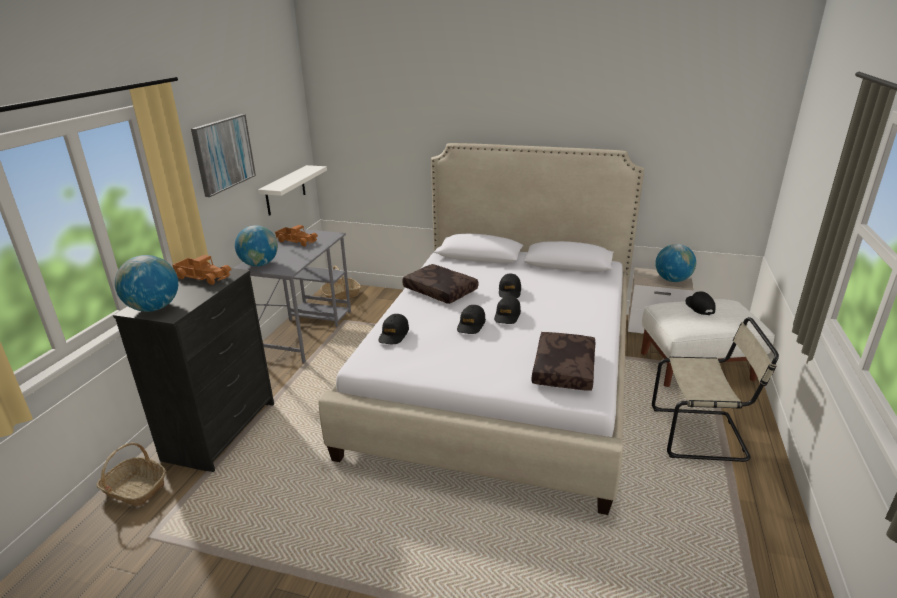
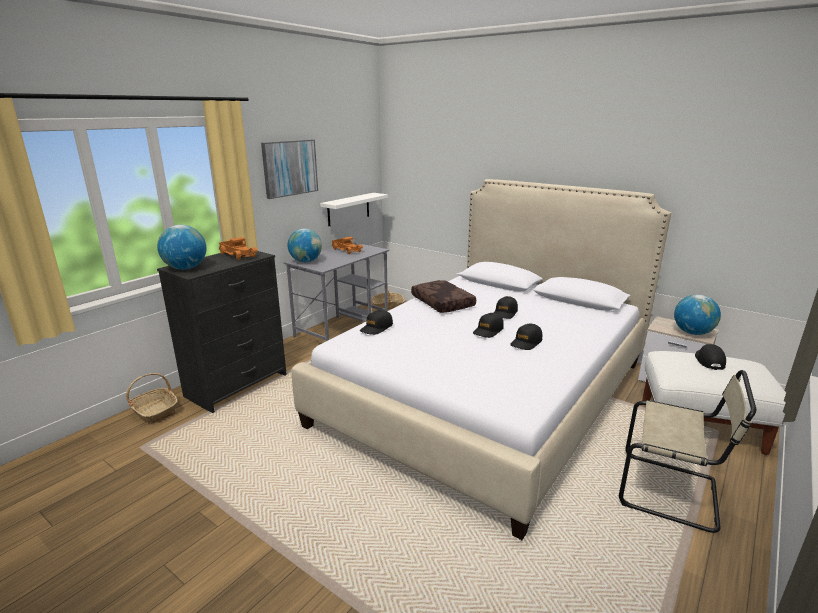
camera: 20 degrees right, 5 degrees down
black cap [457,305,486,334] -> black cap moved to [510,323,542,350]
brown pillow [531,332,595,391] -> none

